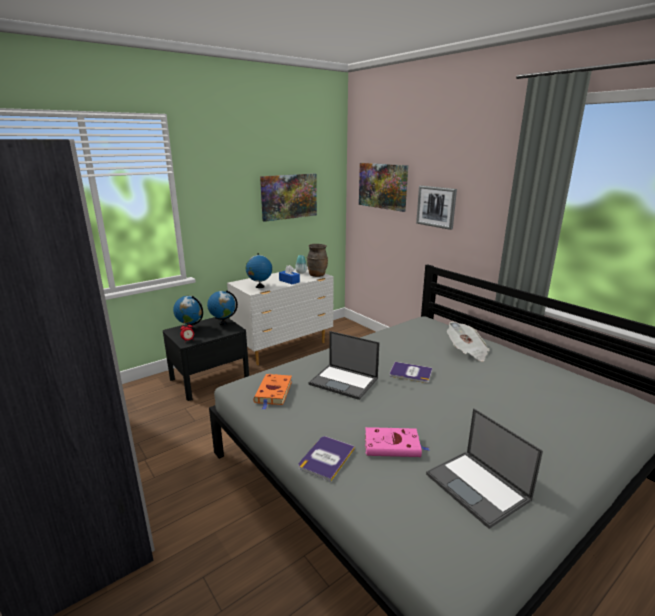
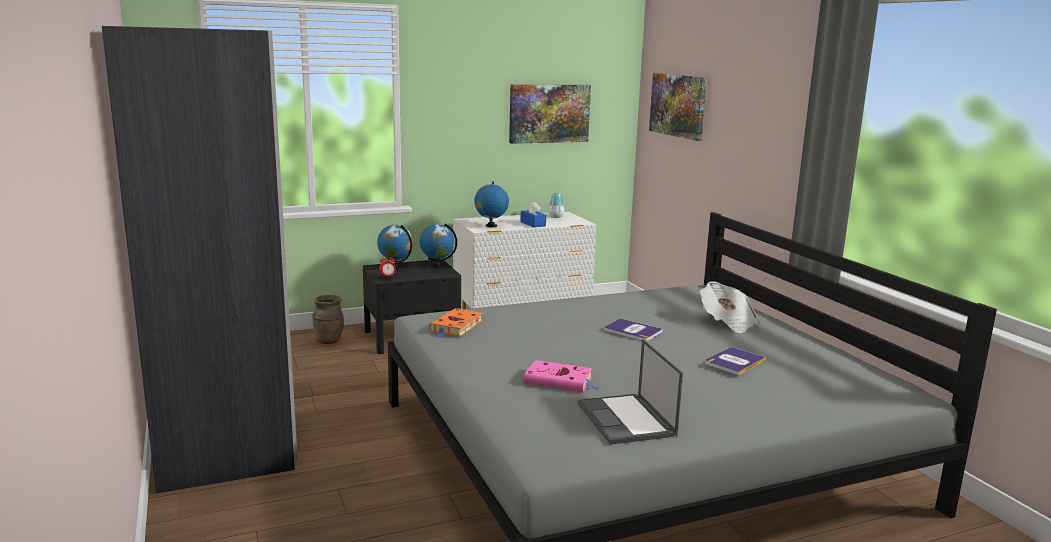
camera: 15 degrees right, 5 degrees down
book [298,436,355,482] -> book moved to [705,347,766,375]
brown vase [307,244,328,277] -> brown vase moved to [313,295,344,344]
laptop [309,331,380,400] -> none
picture [416,186,457,230] -> none

